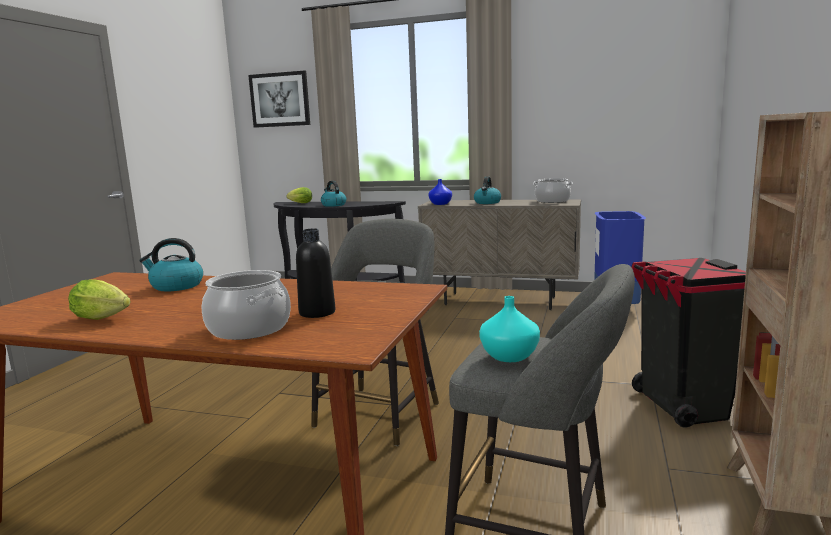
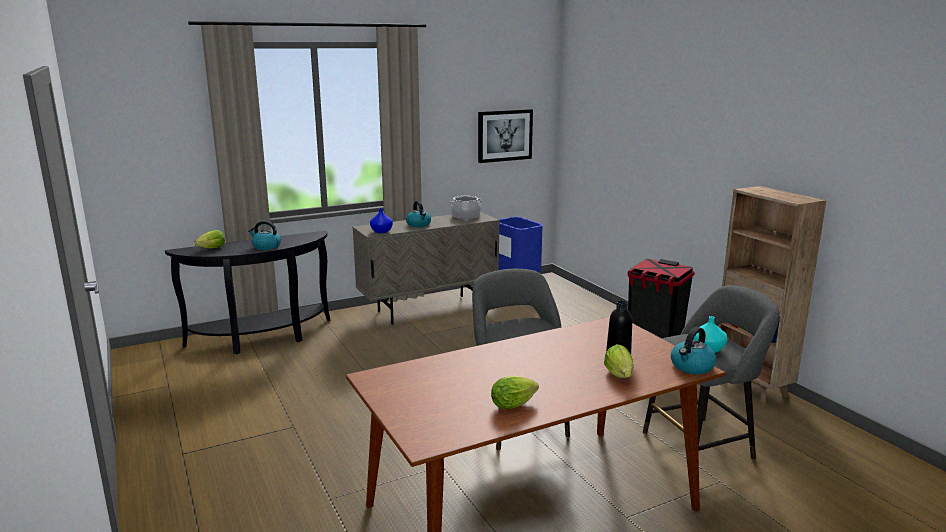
camera: 45 degrees left, 5 degrees up
kettle [139,238,203,291] -> kettle moved to [671,327,716,374]
cooking pot [202,270,291,340] -> lettuce [604,344,634,378]
picture [248,71,310,128] -> picture moved to [478,109,533,163]

